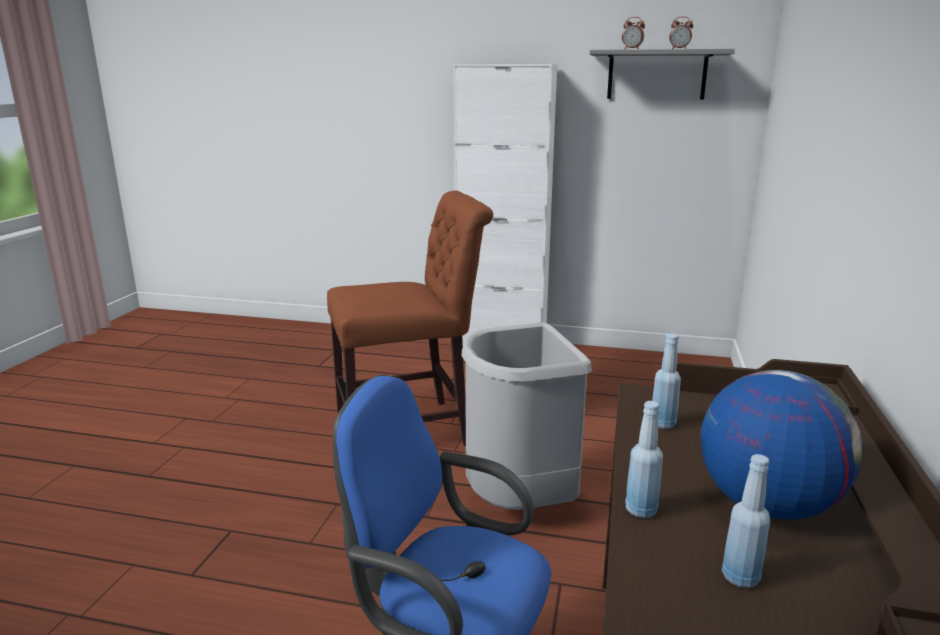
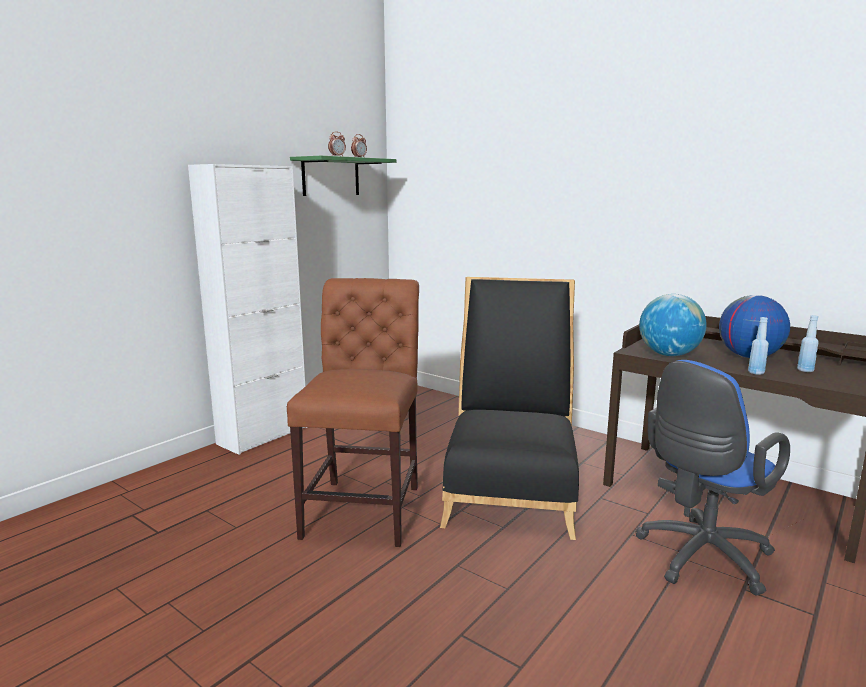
camera: 65 degrees left, 5 degrees down
grey trash can [462,322,592,510] -> black chair [440,277,579,540]
grey shelf [589,49,735,99] -> green shelf [290,156,397,196]
blue bottle [652,333,681,429] -> globe [639,294,707,356]

